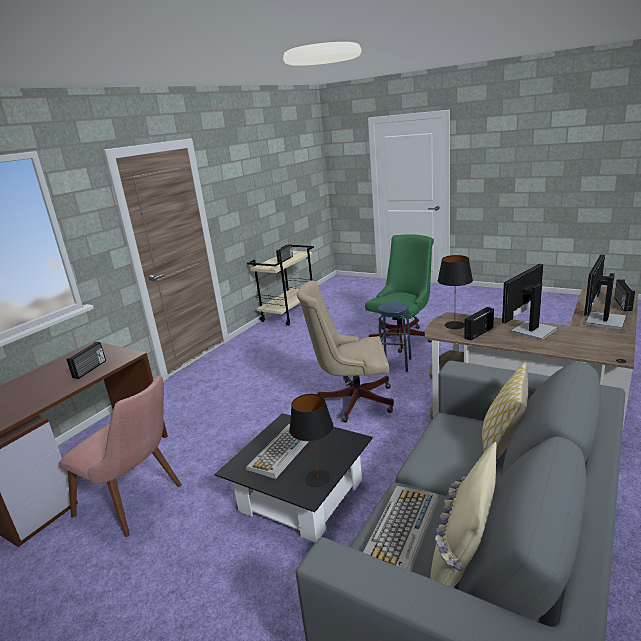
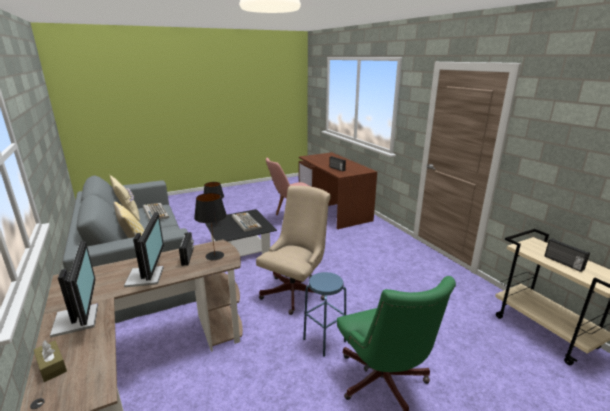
camera: 120 degrees right, 0 degrees up
radio [614,280,635,311] -> brown tissue box [34,340,67,382]

